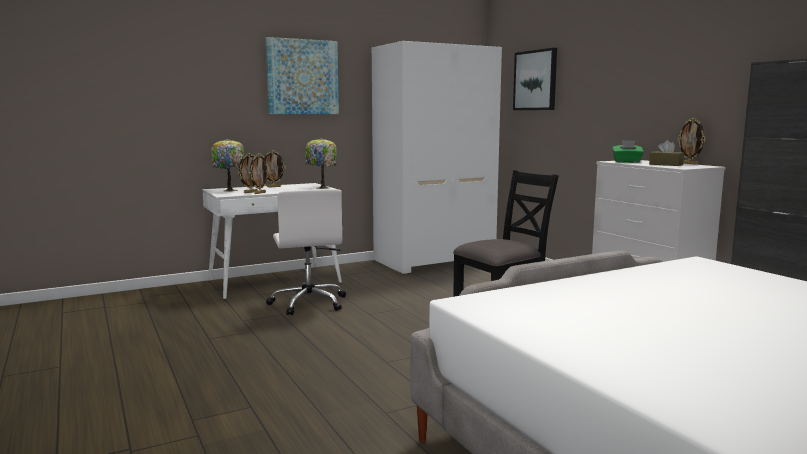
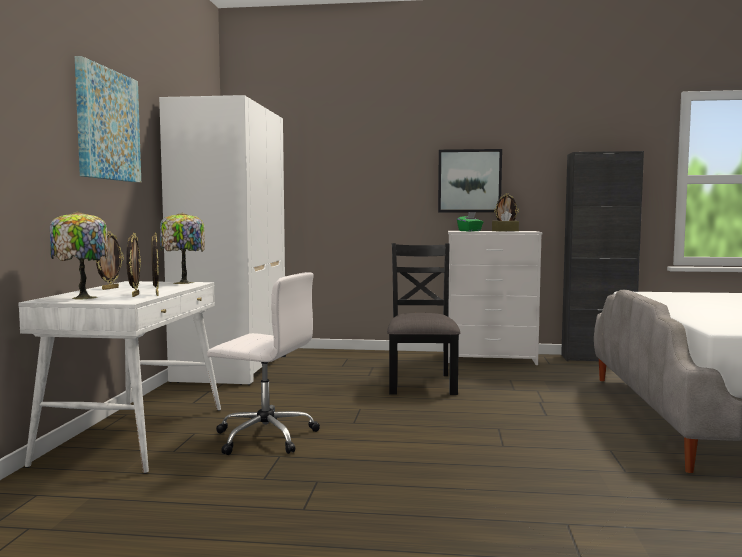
camera: 55 degrees left, 5 degrees down
picture [513,48,557,110] -> picture moved to [438,149,502,212]

